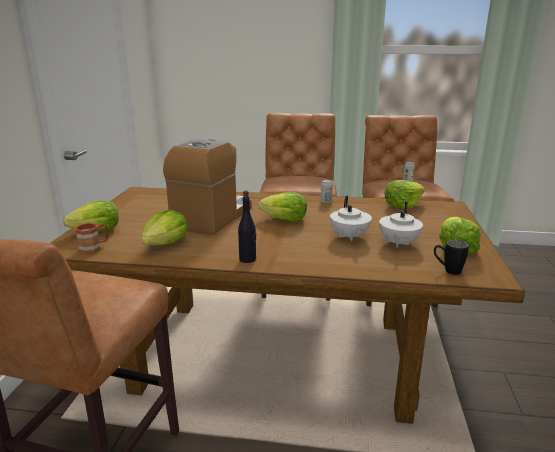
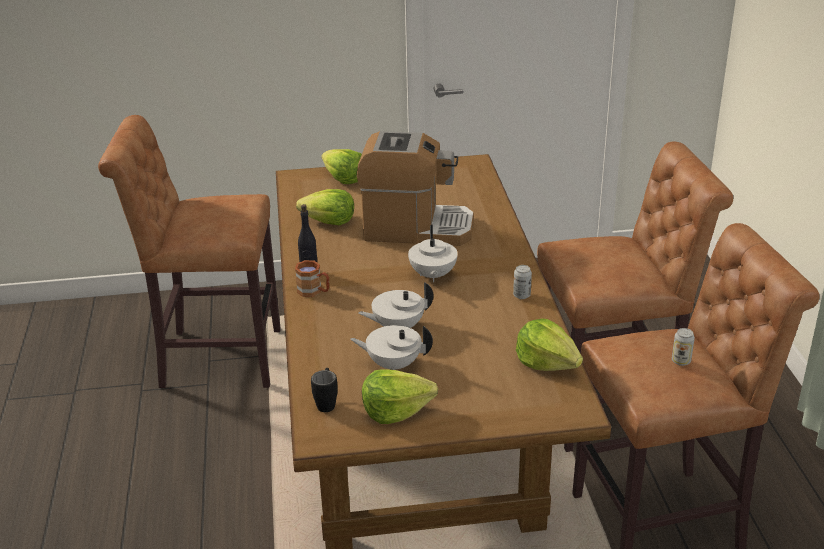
camera: 75 degrees right, 10 degrees up
brown mug [75,223,108,255] -> brown mug moved to [295,260,329,297]
lettuce [259,192,307,222] -> white teapot [408,225,458,282]

